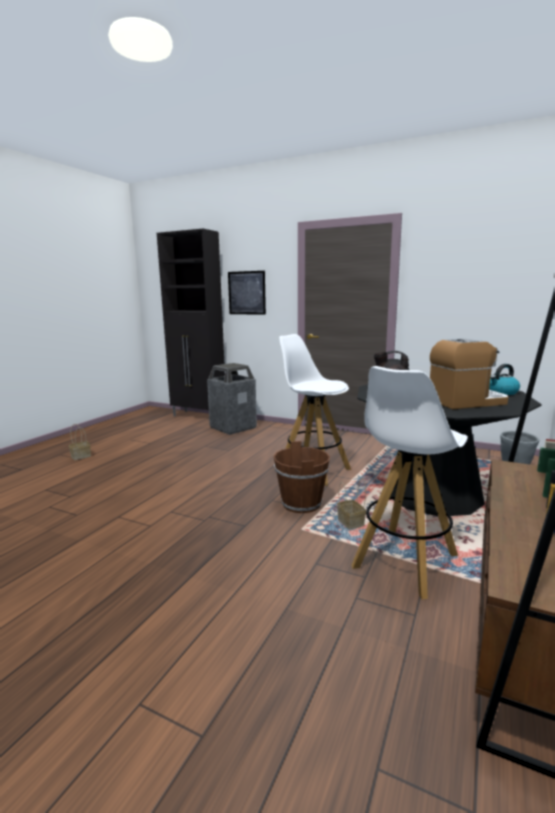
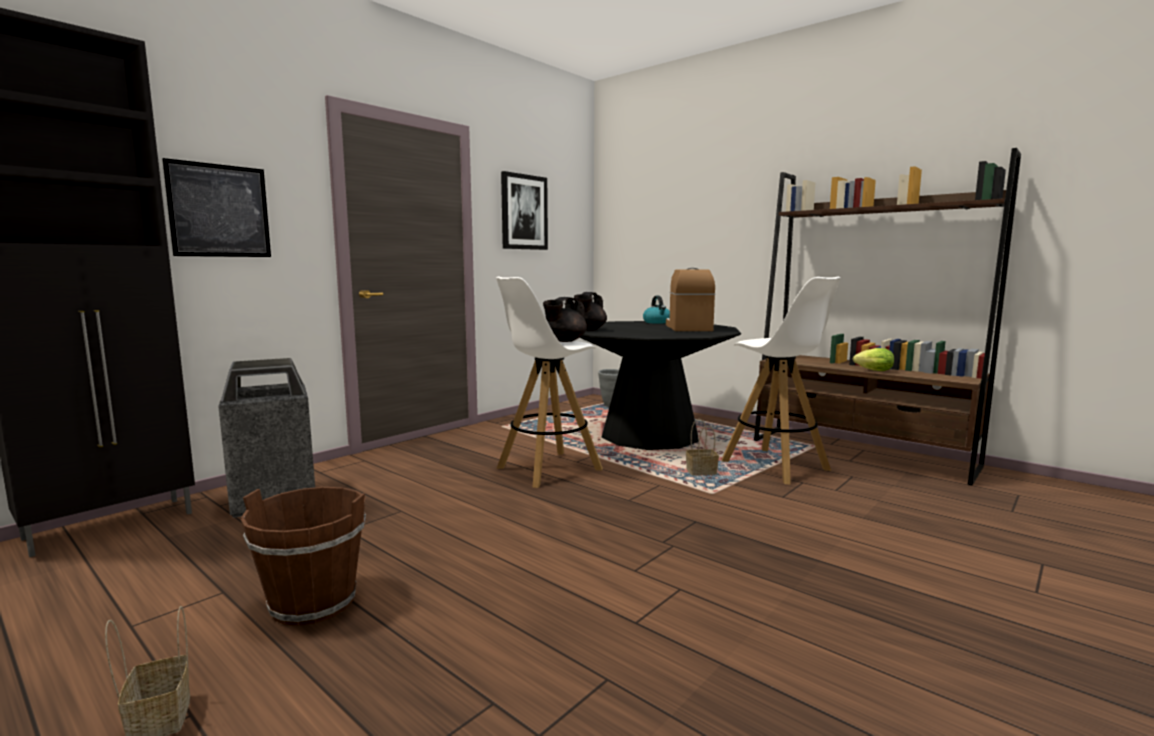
camera: 75 degrees left, 5 degrees down
brown bucket [274,441,330,513] -> brown bucket moved to [240,487,366,626]
none -> picture [501,171,548,250]
none -> black teapot [543,297,587,342]
none -> lettuce [853,348,894,371]

